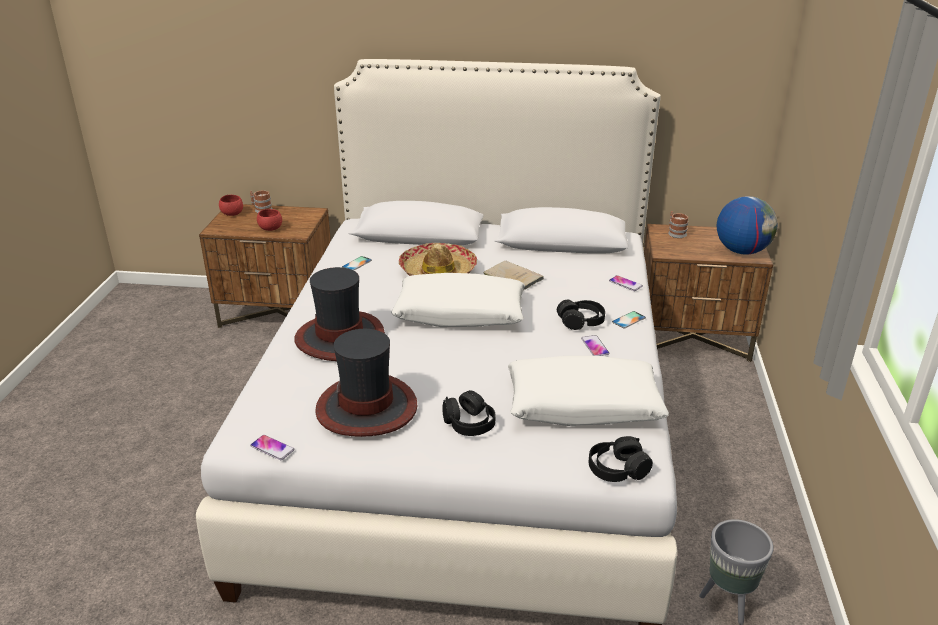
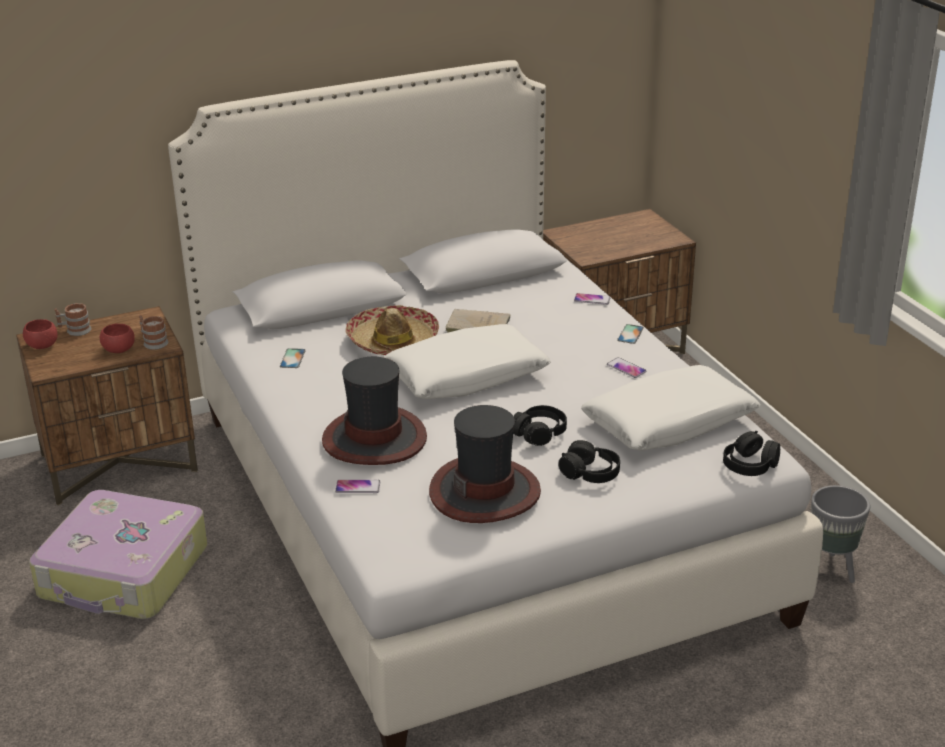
camera: 30 degrees left, 0 degrees up
phone [250,435,294,460] -> phone moved to [335,480,380,493]
black headphones [557,300,605,330] -> black headphones moved to [513,405,567,446]
mug [668,211,688,238] -> mug moved to [139,315,168,350]
globe [717,196,778,254] -> none
none -> suitcase [29,490,208,619]

